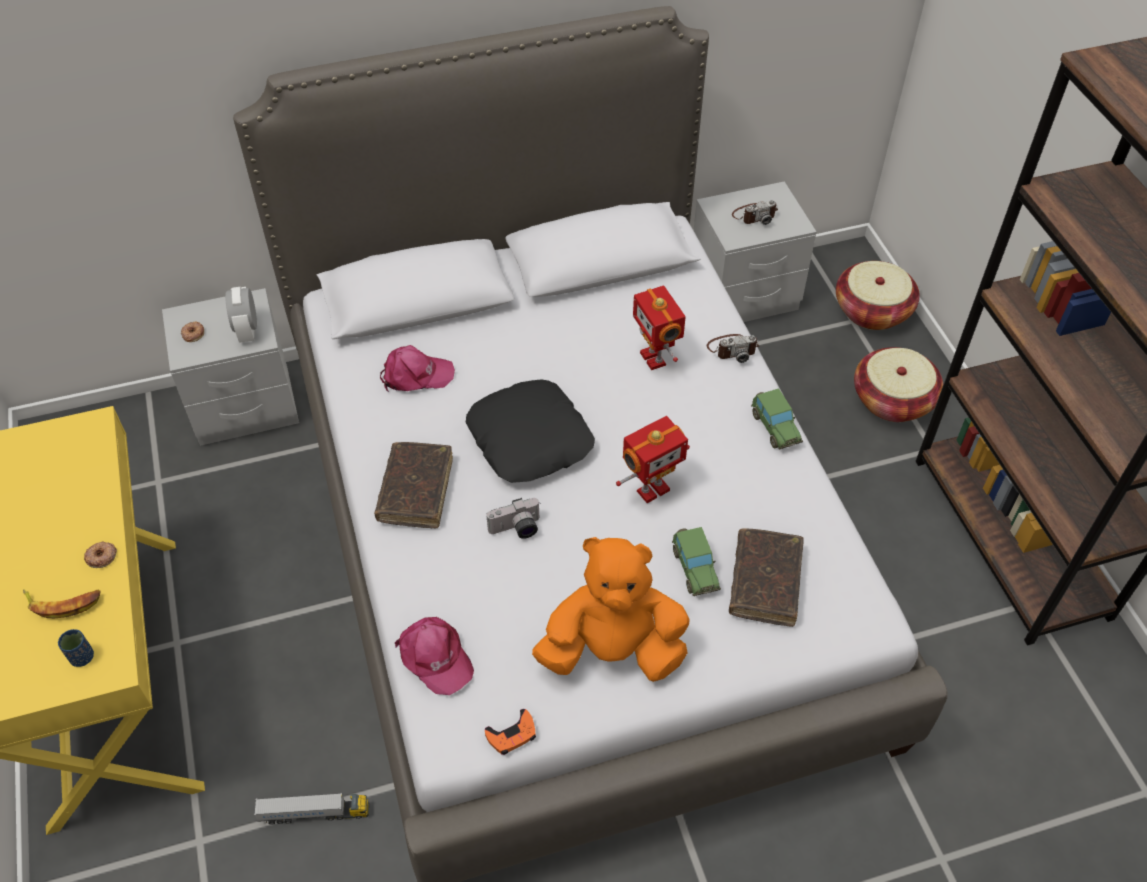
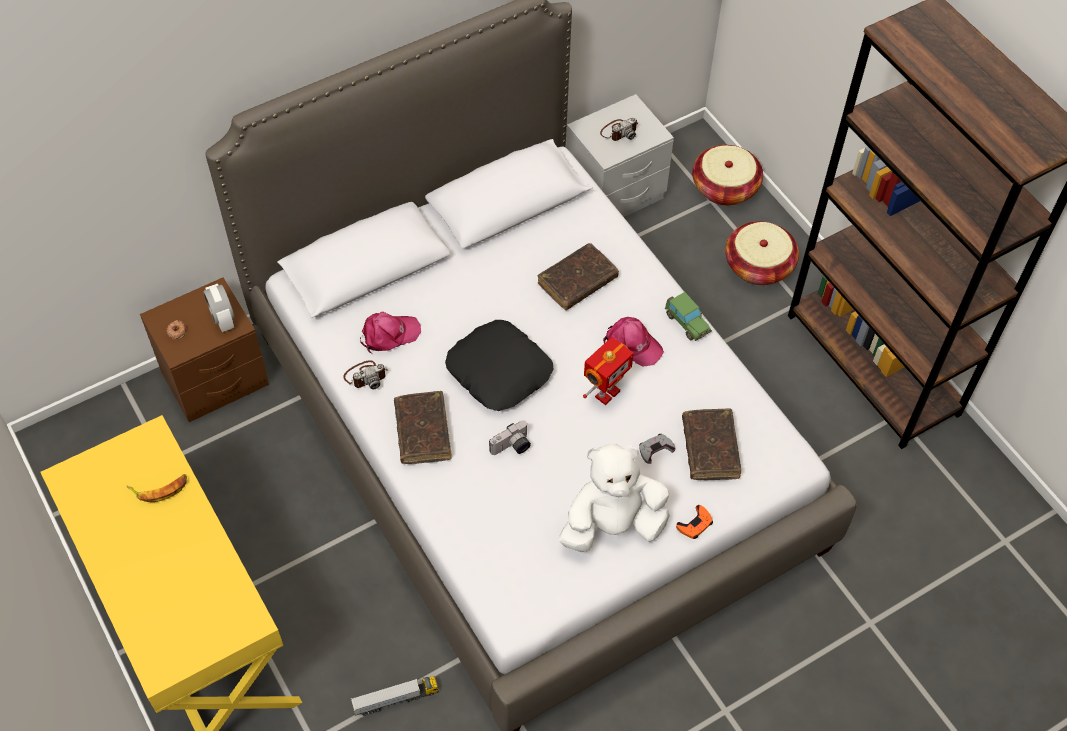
camera: 15 degrees left, 5 degrees up
banana [23,589,101,618] -> banana moved to [127,474,187,502]
blue cup [58,629,94,667] -> none
donut [84,542,117,568] -> none
grey nightstand [162,288,299,446] -> brown nightstand [140,277,269,422]
pink cap [395,617,474,695] -> pink cap moved to [603,317,664,367]
orange game controller [485,709,536,755] -> orange game controller moved to [676,505,713,539]
orange plush toy [532,537,690,682] -> white plush toy [559,444,670,552]
toy robot [633,285,686,370] -> brown book [538,243,619,310]
toy car [672,527,721,596] -> grey game controller [639,434,675,464]
camera [707,334,760,363] -> camera moved to [343,360,388,390]

